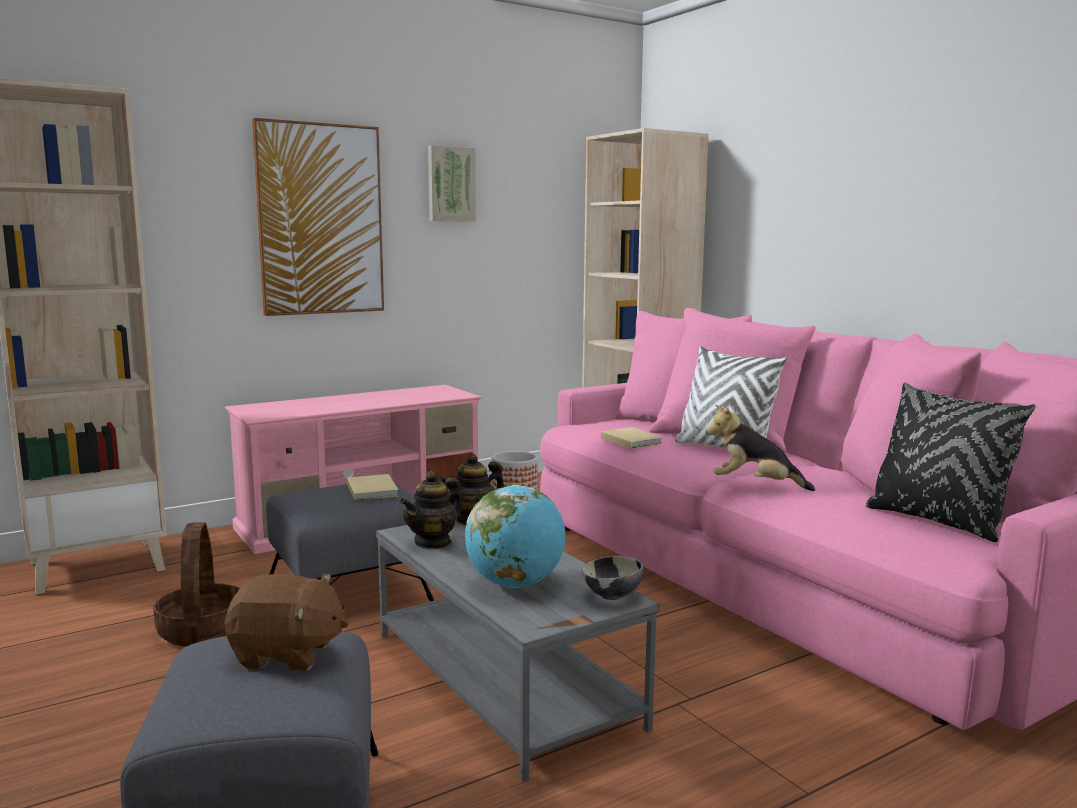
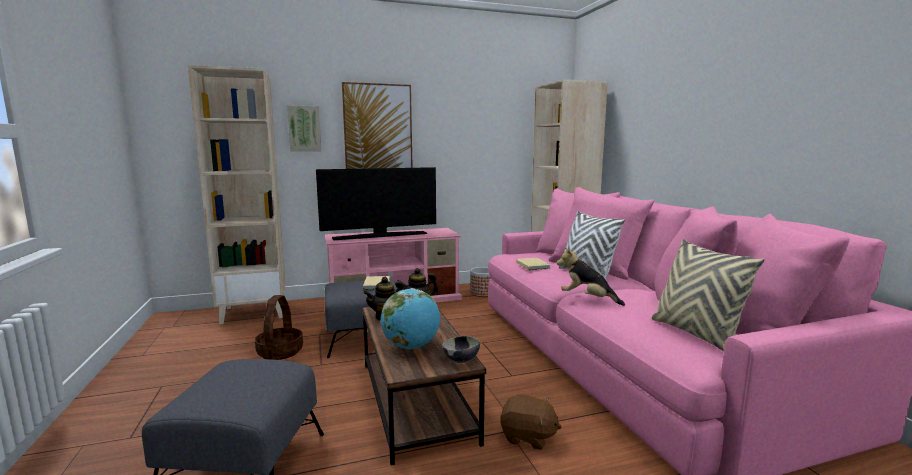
camera: 15 degrees right, 0 degrees up
brown plush toy [225,574,349,671] -> brown plush toy moved to [501,394,562,450]
grey coffee table [376,521,659,782] -> brown coffee table [362,307,486,465]
picture [428,145,476,222] -> picture moved to [287,105,321,152]
black pillow [866,382,1036,542] -> beige pillow [652,239,764,351]
none -> television [316,167,436,240]

